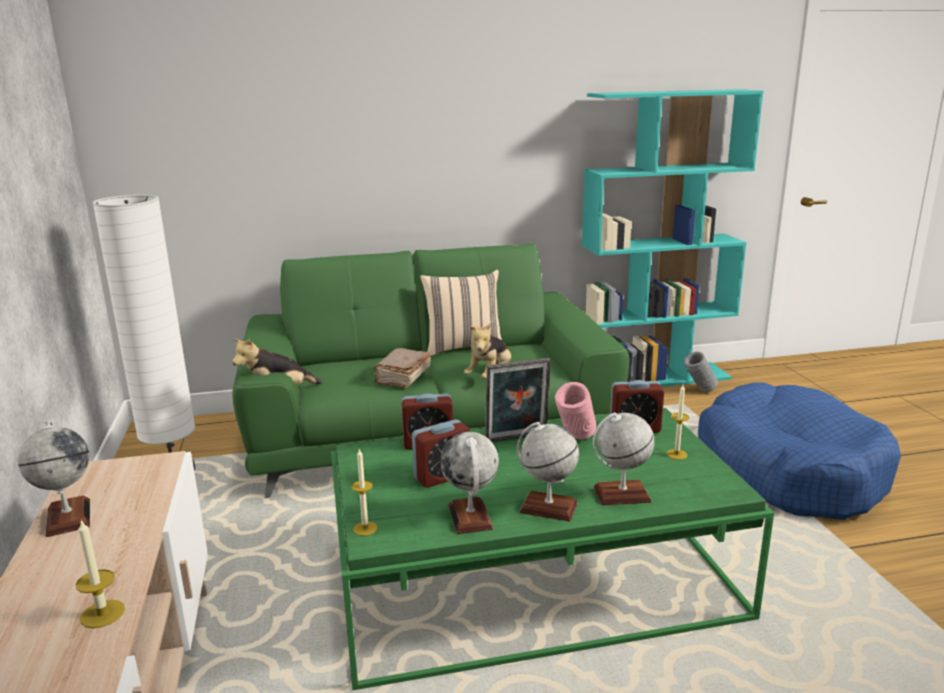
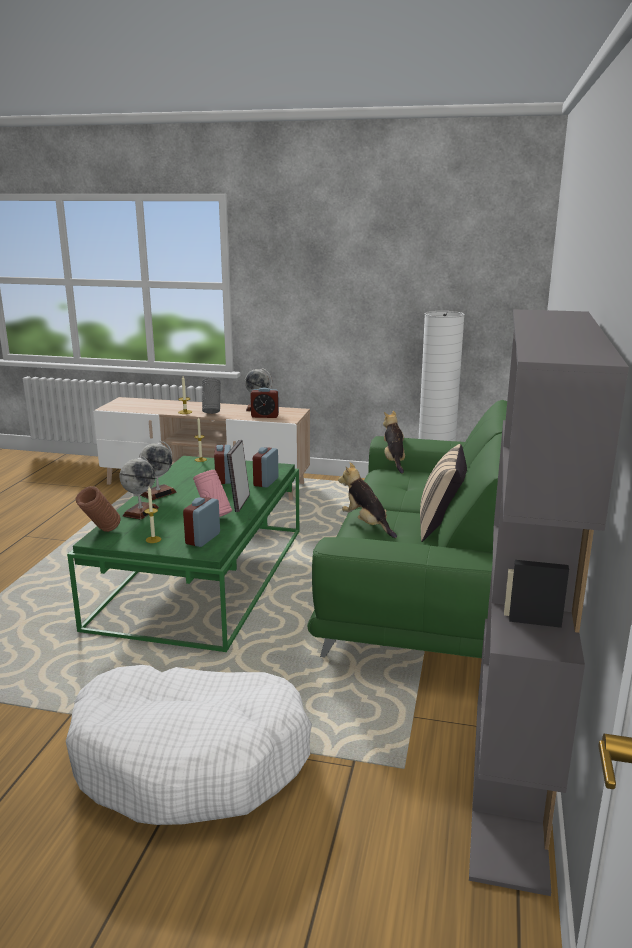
camera: 115 degrees right, 0 degrees up
brown book [374,348,431,388] -> none
globe [440,432,499,534] -> none
turquoise bookcase [582,89,763,387] -> grey bookcase [469,309,629,896]
grey vase [684,352,718,392] -> grey vase moved to [202,378,221,414]
blue dog bed [698,382,901,520] -> white dog bed [66,665,312,825]
none -> brown vase [76,486,120,532]
none -> alarm clock [250,387,279,418]

